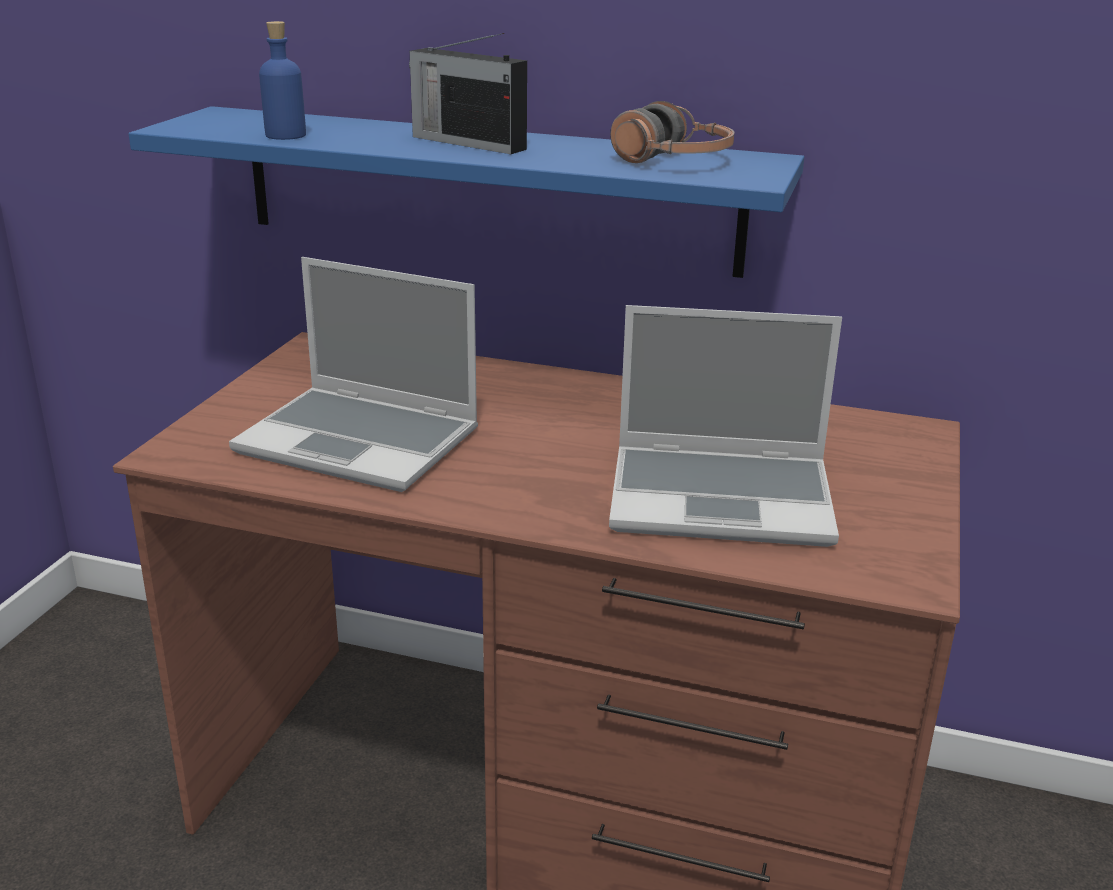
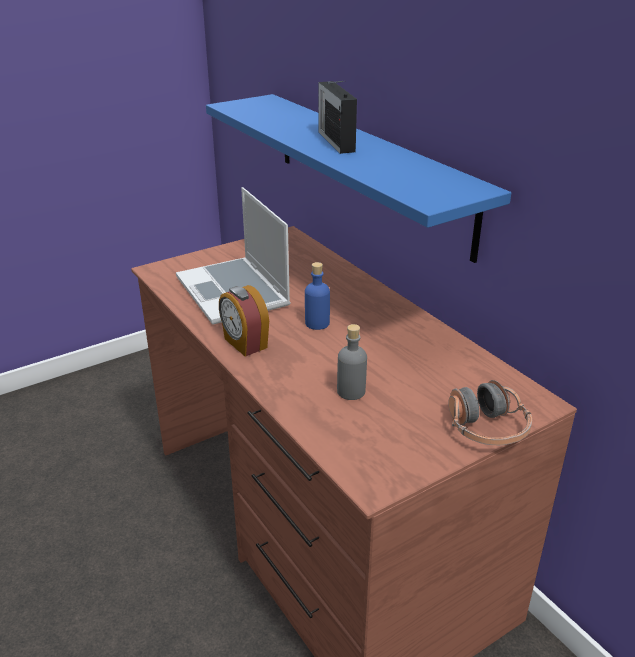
camera: 40 degrees right, 5 degrees up
blue bottle [259,21,306,140] -> blue bottle moved to [305,262,330,330]
laptop [609,305,842,547] -> grey bottle [337,324,367,400]
headphones [610,101,734,163] -> headphones moved to [448,380,532,445]
none -> alarm clock [219,285,269,357]

